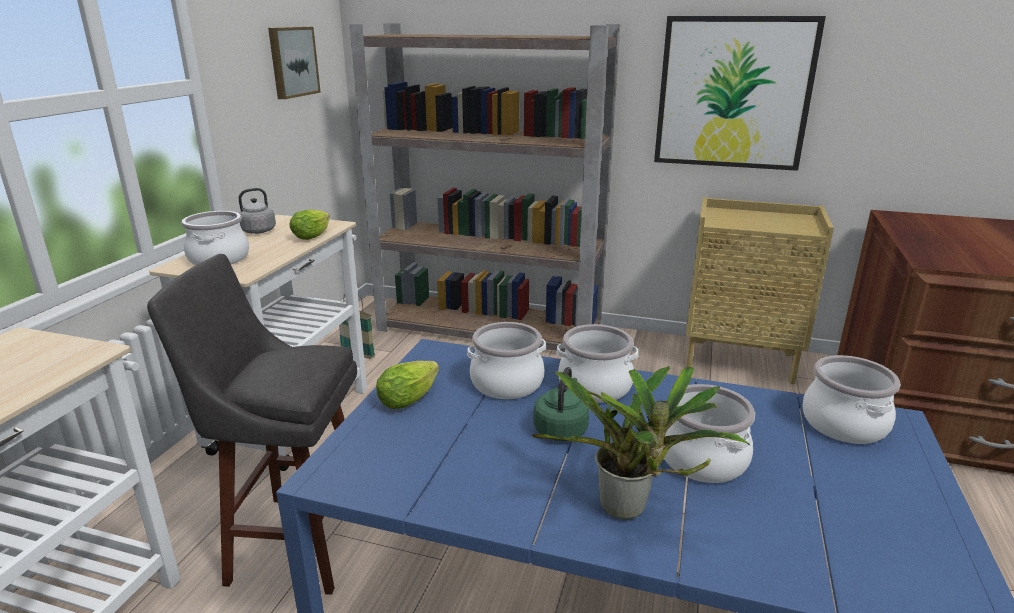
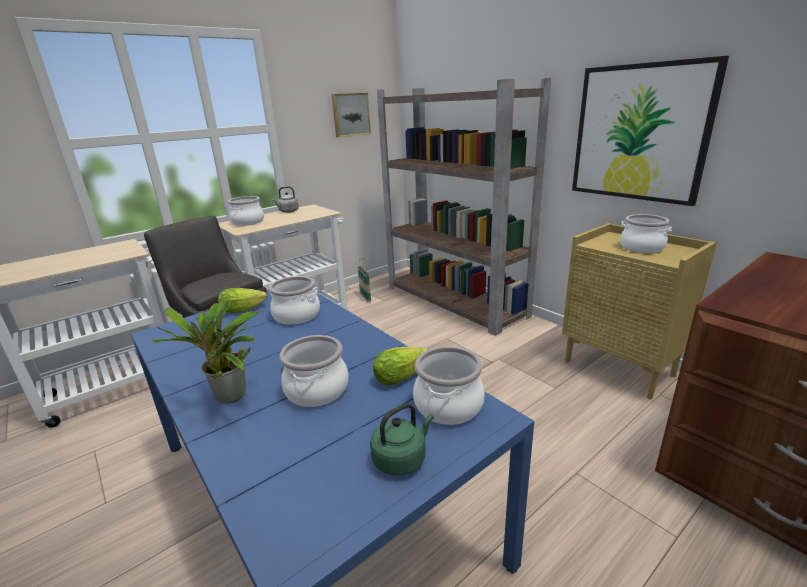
camera: 35 degrees right, 0 degrees up
lettuce [290,210,330,240] -> lettuce moved to [373,346,427,385]
green kettle [533,367,589,441] -> green kettle moved to [370,403,434,476]
cooking pot [557,324,638,403] -> cooking pot moved to [620,214,672,253]

